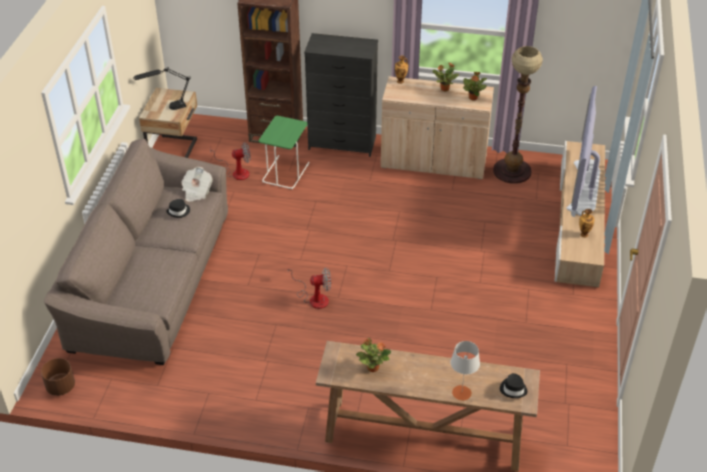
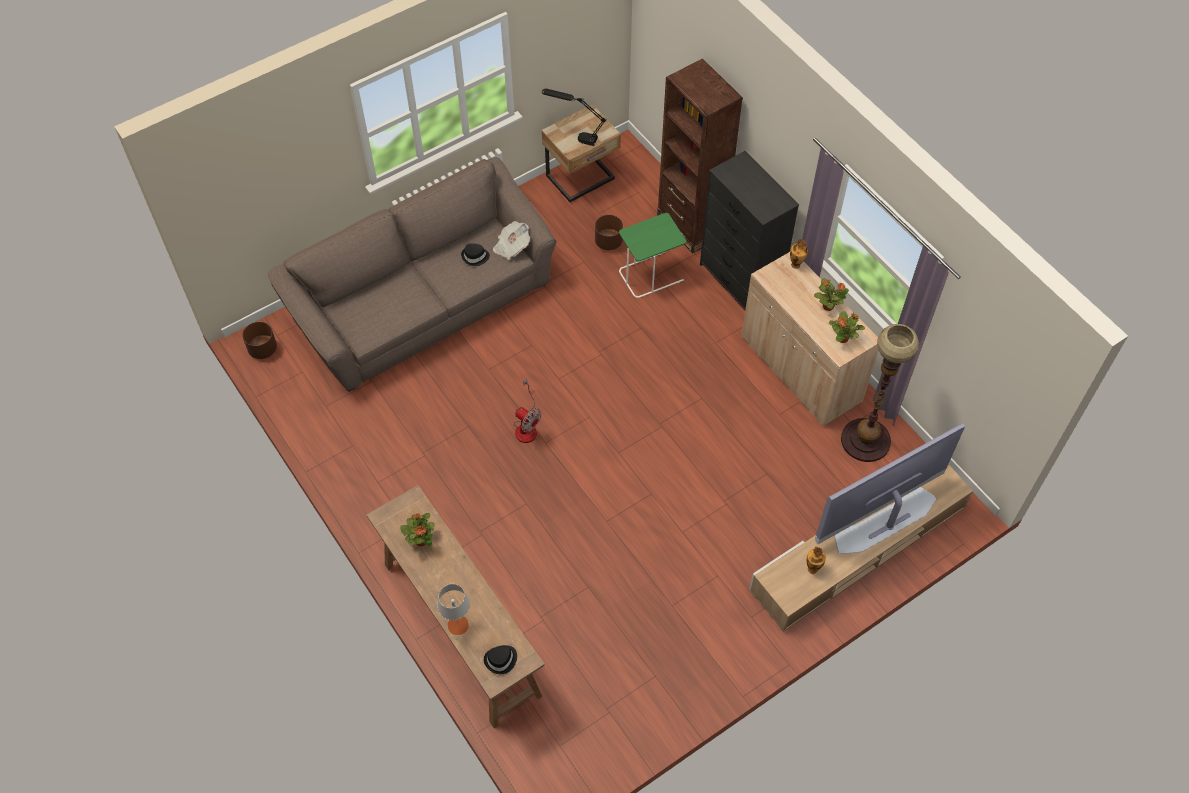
camera: 45 degrees right, 15 degrees up
fan [210,142,251,180] -> brown planter [595,215,623,250]

